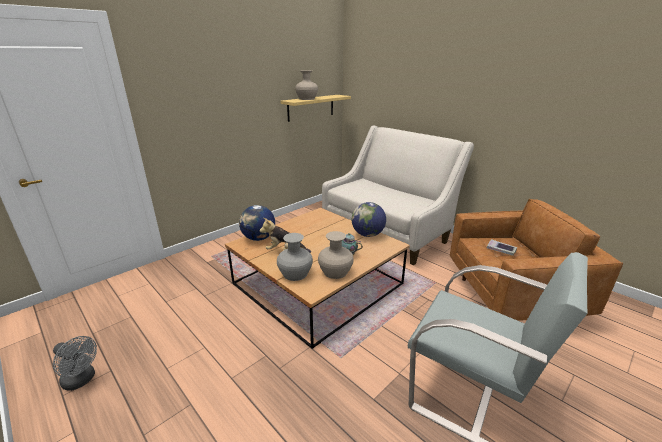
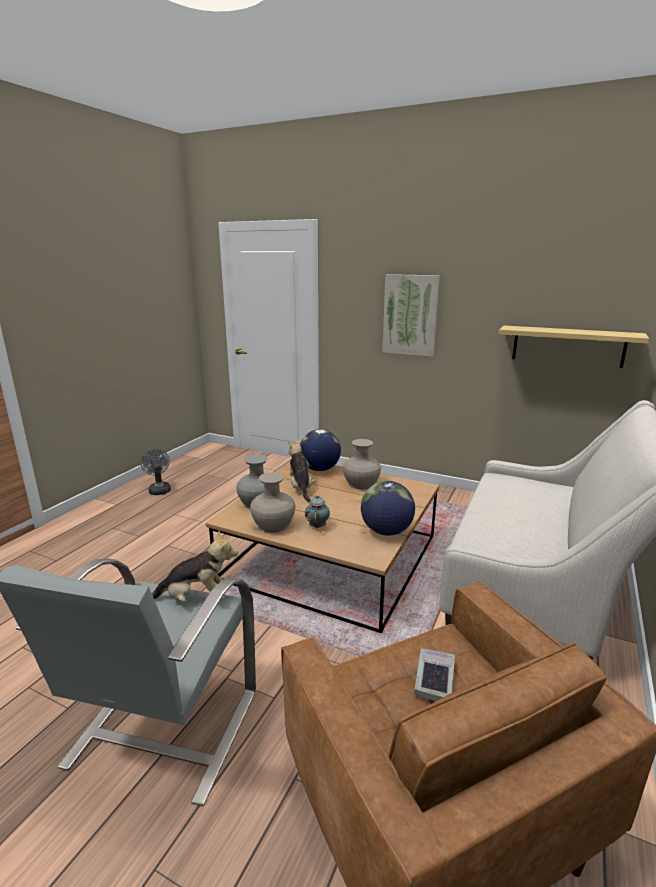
camera: 70 degrees right, 5 degrees down
grey fan [53,336,97,391] -> grey fan turned 150 degrees clockwise [140,449,171,495]
beige vase [295,70,318,100] -> beige vase moved to [343,439,381,489]
none -> plush toy [152,530,238,602]
none -> picture [382,274,440,357]

